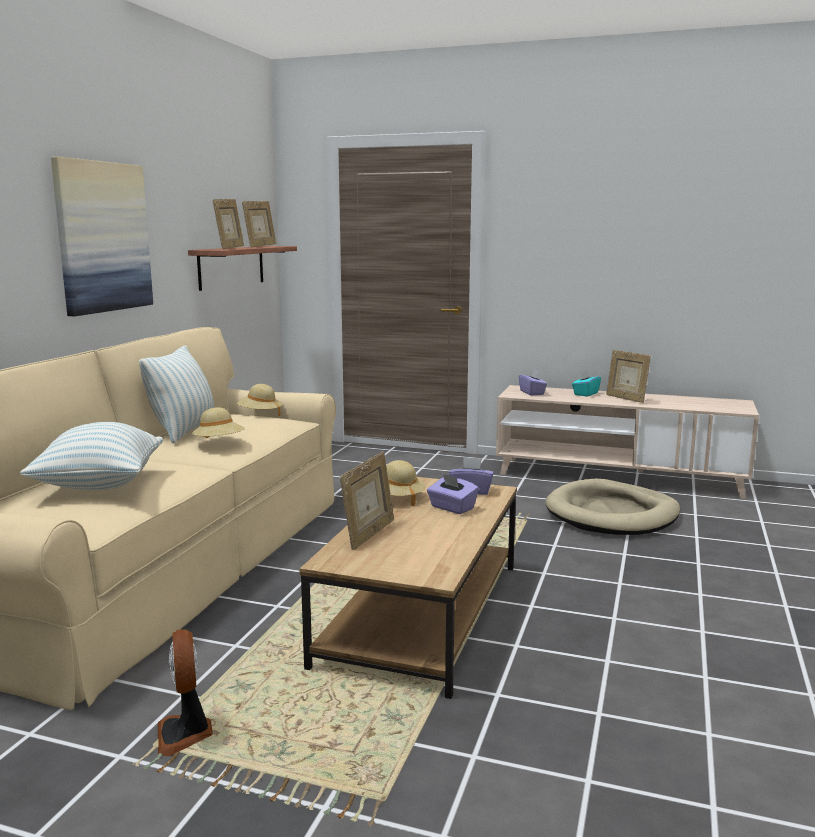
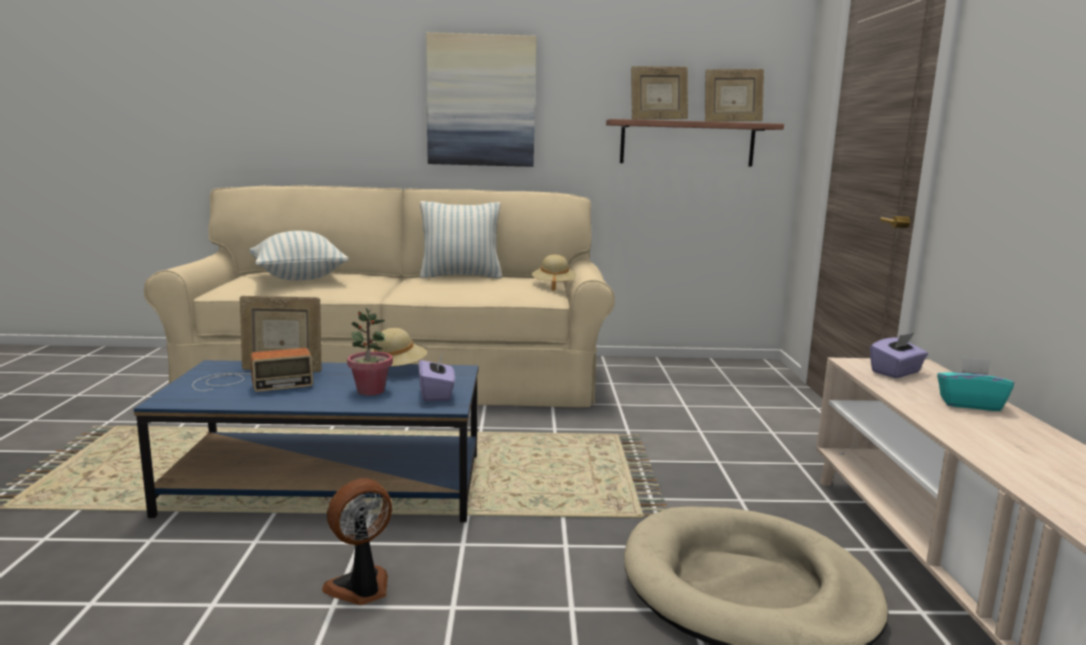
camera: 70 degrees right, 0 degrees up
fan [158,630,213,756] -> fan moved to [322,478,392,605]
beige hat [191,407,245,438] -> none
brown coffee table [300,477,517,699] -> blue coffee table [134,360,478,522]
purple tissue box [427,473,479,514] -> potted plant [347,308,393,396]
picture frame [606,350,651,403] -> none
none -> radio [192,348,313,392]

